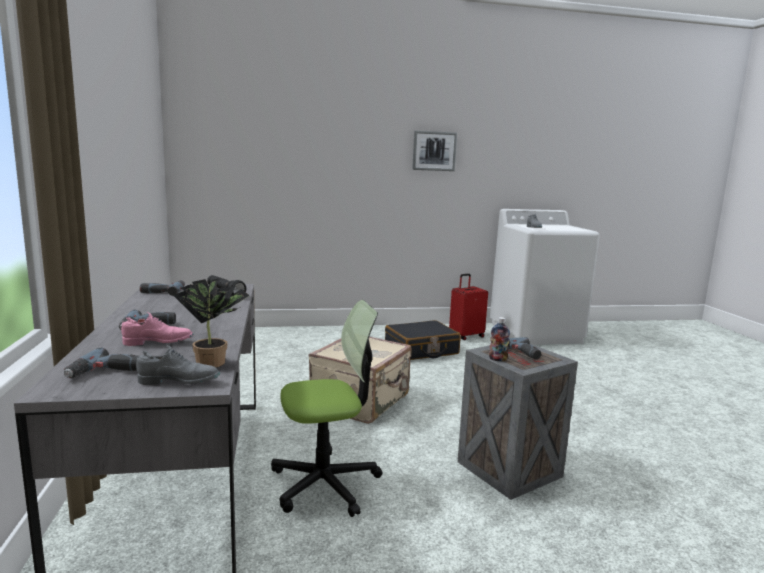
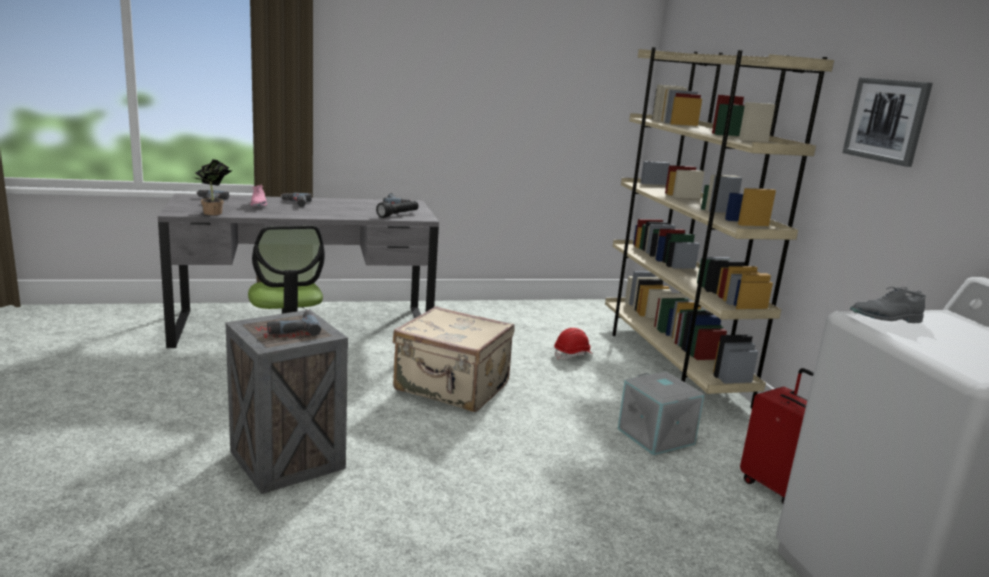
camera: 85 degrees right, 5 degrees up
grey shoe [136,345,220,385] -> none
black suitcase [385,320,461,360] -> grey storage box [618,372,704,455]
bottle [489,317,510,361] -> none
none -> red hard hat [554,328,593,359]
none -> beige bookcase [605,47,834,408]

